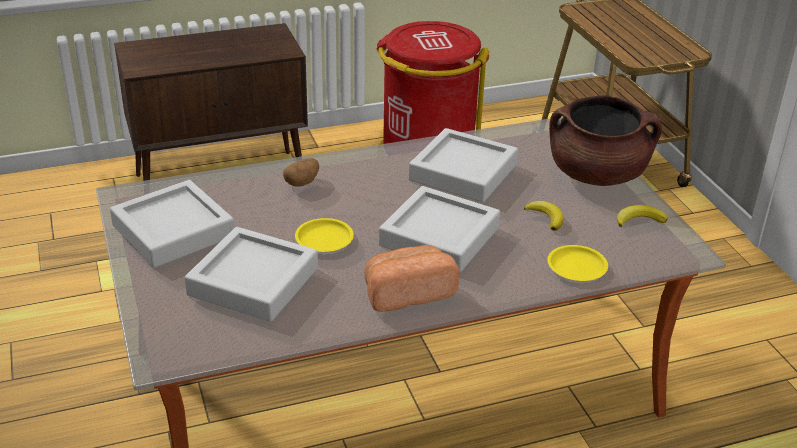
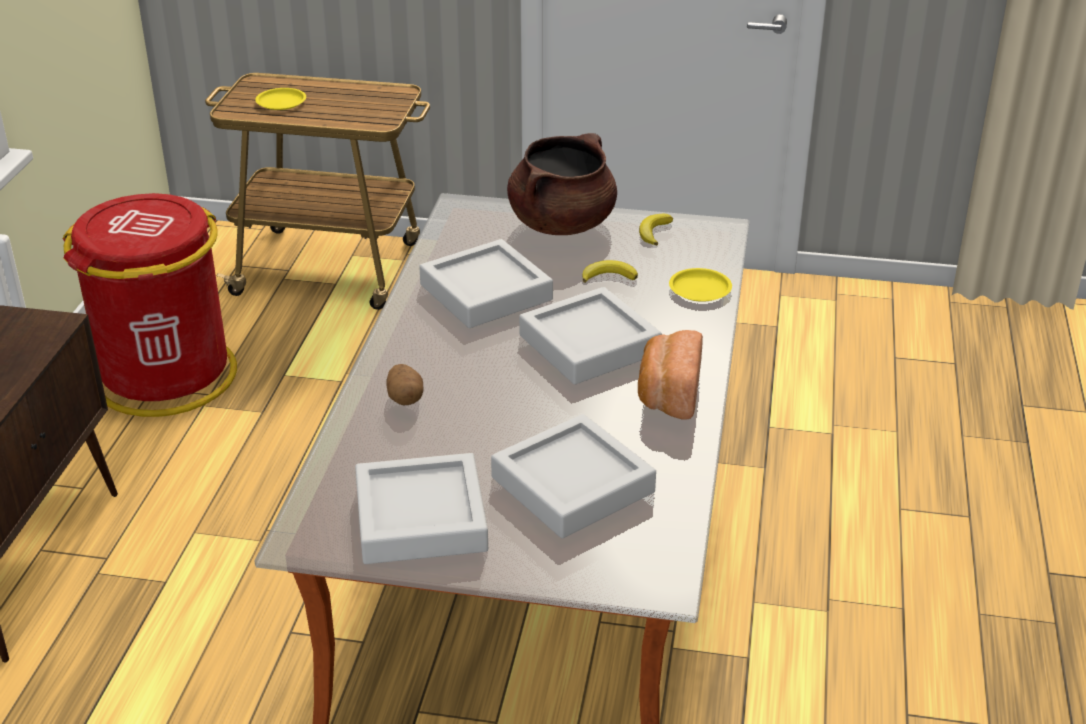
camera: 60 degrees left, 0 degrees up
yellow plate [295,218,354,252] -> yellow plate moved to [255,88,306,110]

